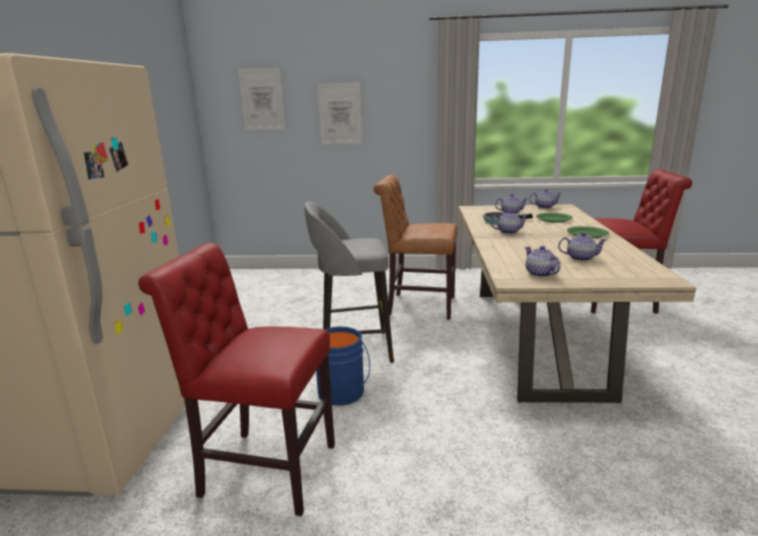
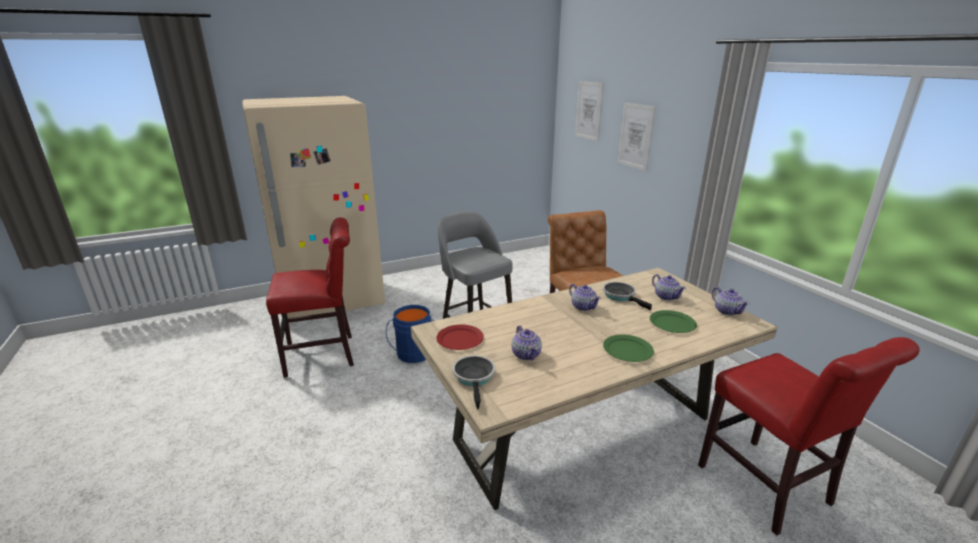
camera: 60 degrees right, 5 degrees up
red chair [138,243,335,516] -> red chair turned 90 degrees clockwise [266,217,354,378]
teapot [525,246,561,277] -> red plate [436,325,484,350]
none -> frying pan [452,355,495,410]

